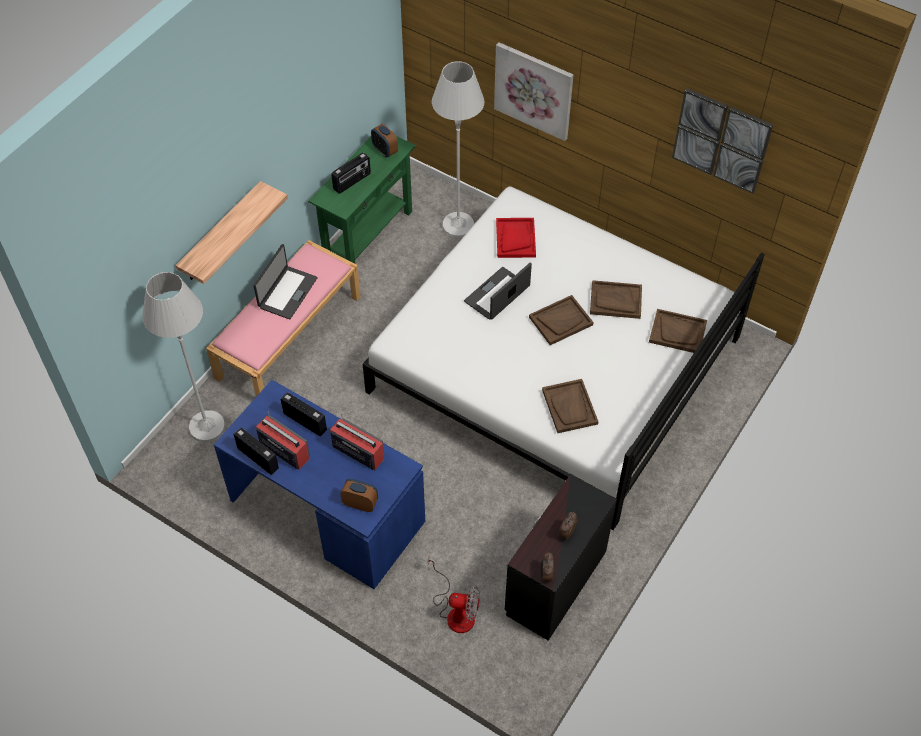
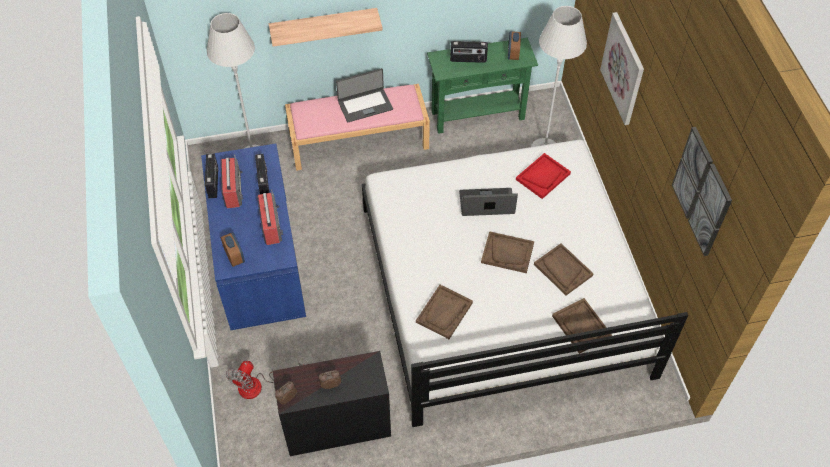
camera: 45 degrees right, 0 degrees up
fan [428,556,480,633] -> fan turned 60 degrees clockwise [226,361,303,399]

